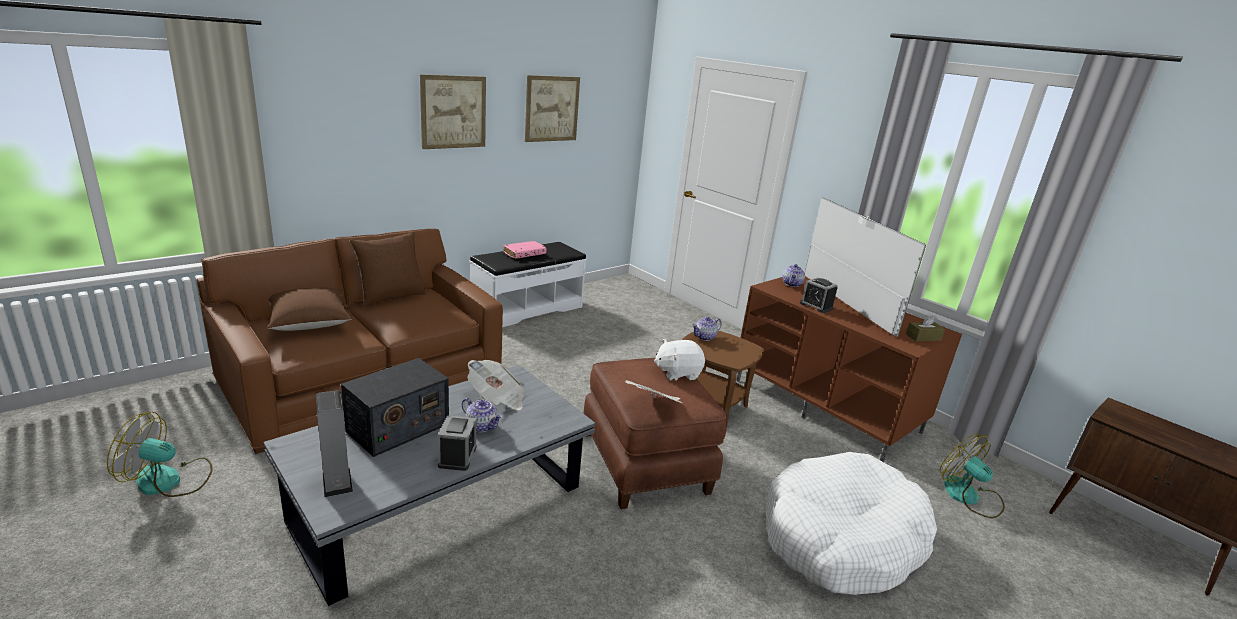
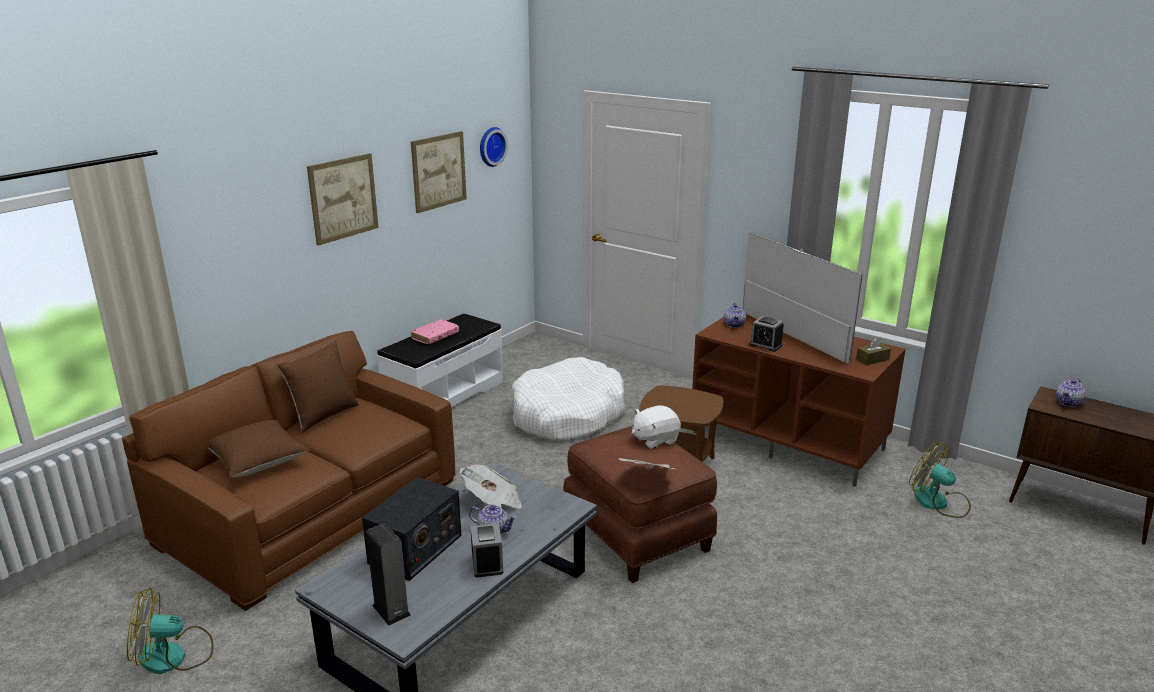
camera: 10 degrees left, 0 degrees up
teapot [692,317,722,341] -> teapot moved to [1056,379,1086,407]
white dog bed [765,452,937,595] -> white dog bed moved to [512,357,625,441]
none -> wall clock [480,127,508,167]

